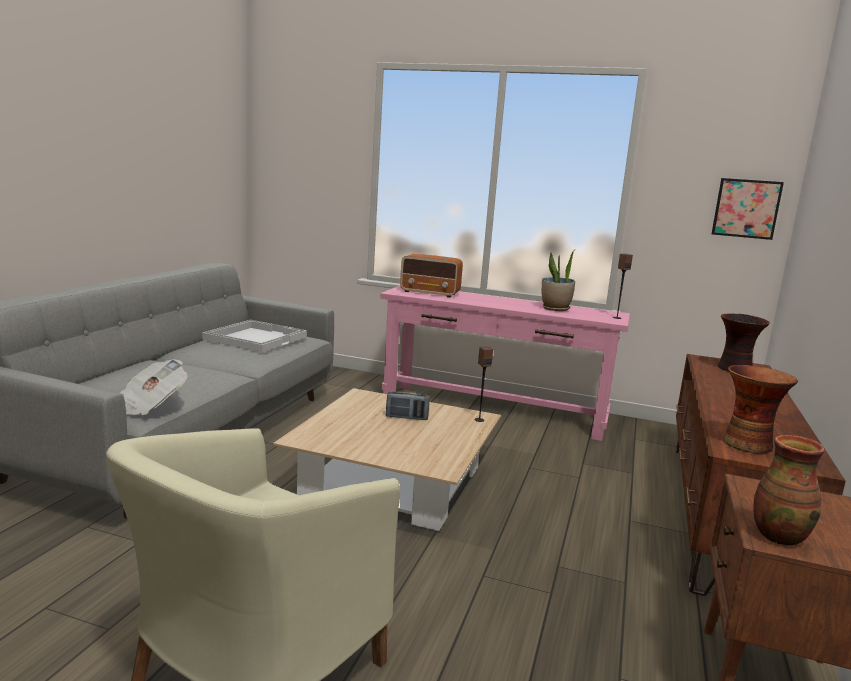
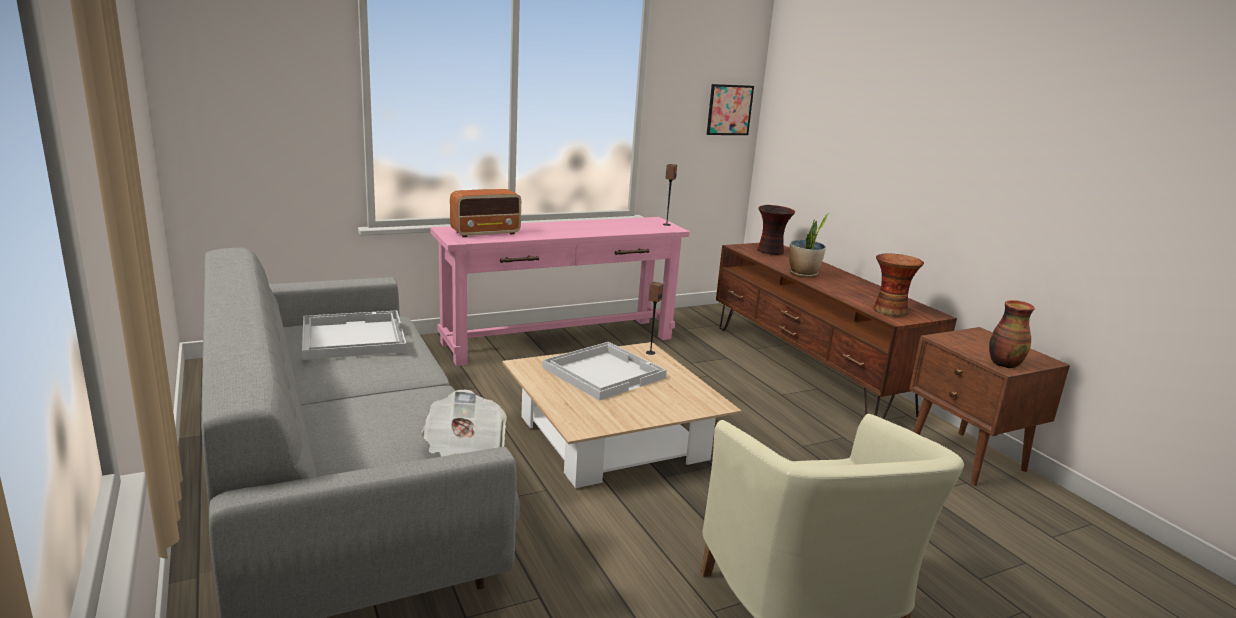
camera: 45 degrees left, 5 degrees up
radio [386,391,430,420] -> white tray [542,342,667,401]
potted plant [542,251,575,311] -> potted plant moved to [789,213,829,278]

